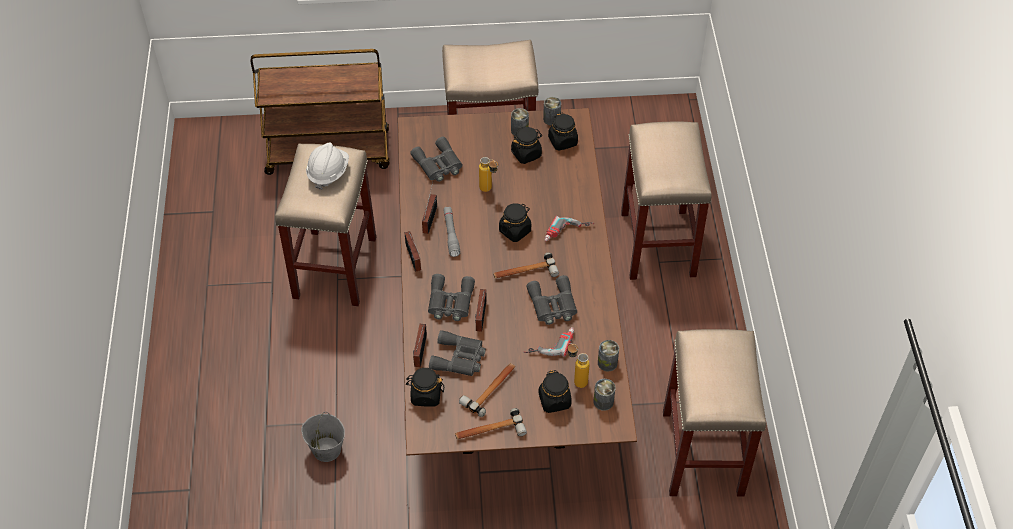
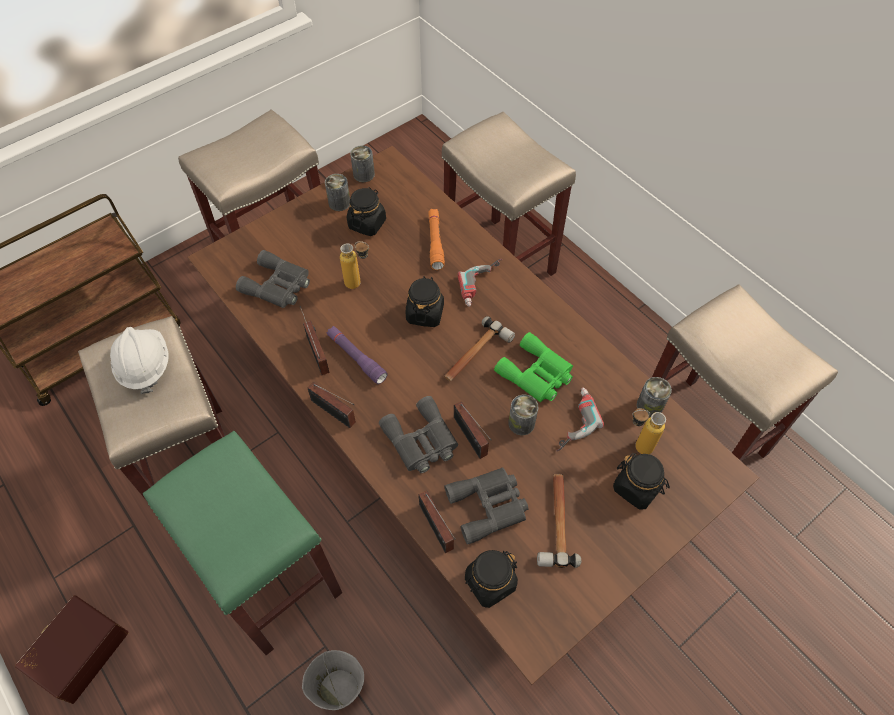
camera: 35 degrees left, 5 degrees up
grey flashlight [443,206,460,257] -> purple flashlight [327,326,388,384]
hammer [455,408,527,439] -> none
grey binoculars [527,275,577,325] -> green binoculars [494,332,573,402]
black jar [548,113,578,151] -> none
can [593,379,615,411] -> can moved to [508,395,539,435]
none -> brown storage box [15,595,129,704]
none -> green stool [143,431,342,655]
none -> orange flashlight [428,209,445,270]

